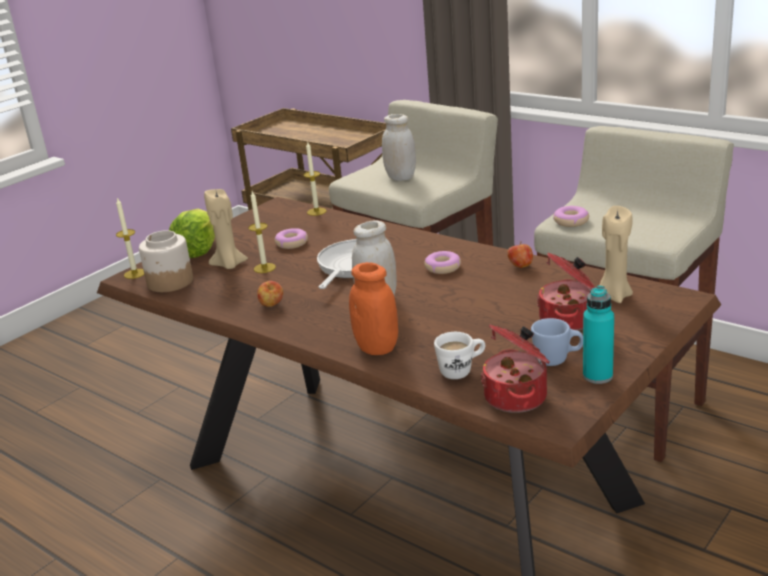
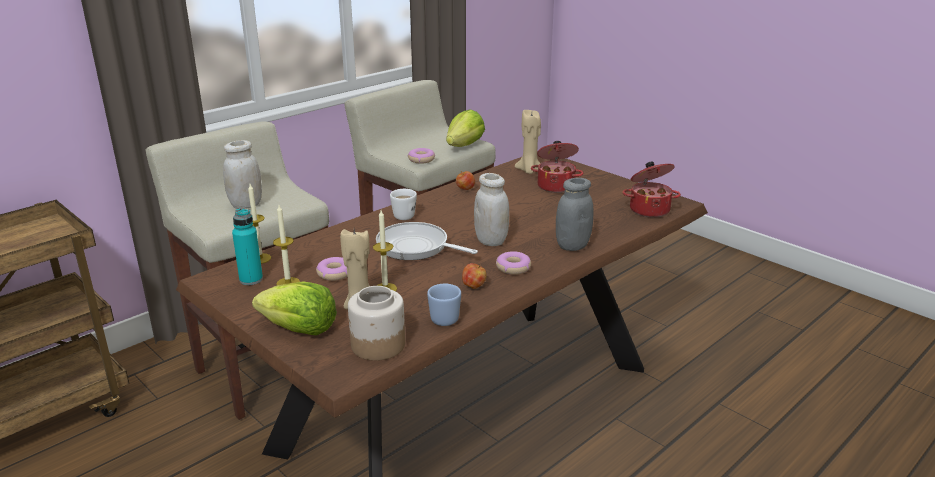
camera: 85 degrees left, 0 degrees up
candle [116,198,144,279] -> candle moved to [273,205,300,286]
orange jar [349,262,398,355] -> grey jar [556,178,594,251]
donut [424,251,461,274] -> donut moved to [496,251,531,275]
white mug [434,332,485,379] -> white mug moved to [390,189,417,220]
blue mug [531,318,583,366] -> blue mug moved to [427,284,461,326]
turquoise bottle [583,286,614,384] -> turquoise bottle moved to [232,208,263,285]
none -> lettuce [446,110,485,147]

